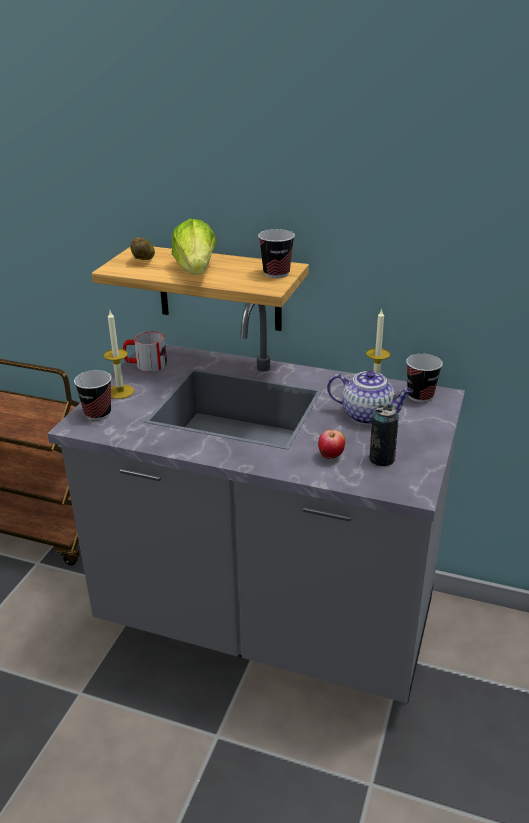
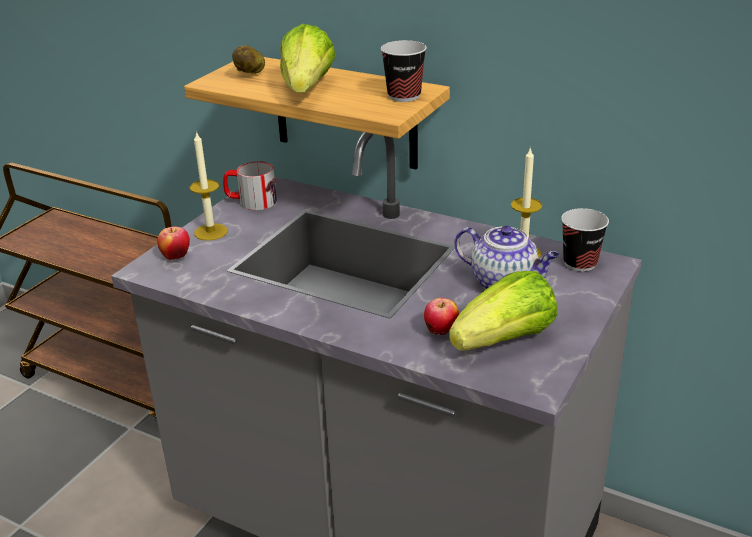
camera: 10 degrees right, 0 degrees up
cup [74,370,112,420] -> apple [157,226,190,260]
can [369,405,399,467] -> lettuce [449,271,558,351]

